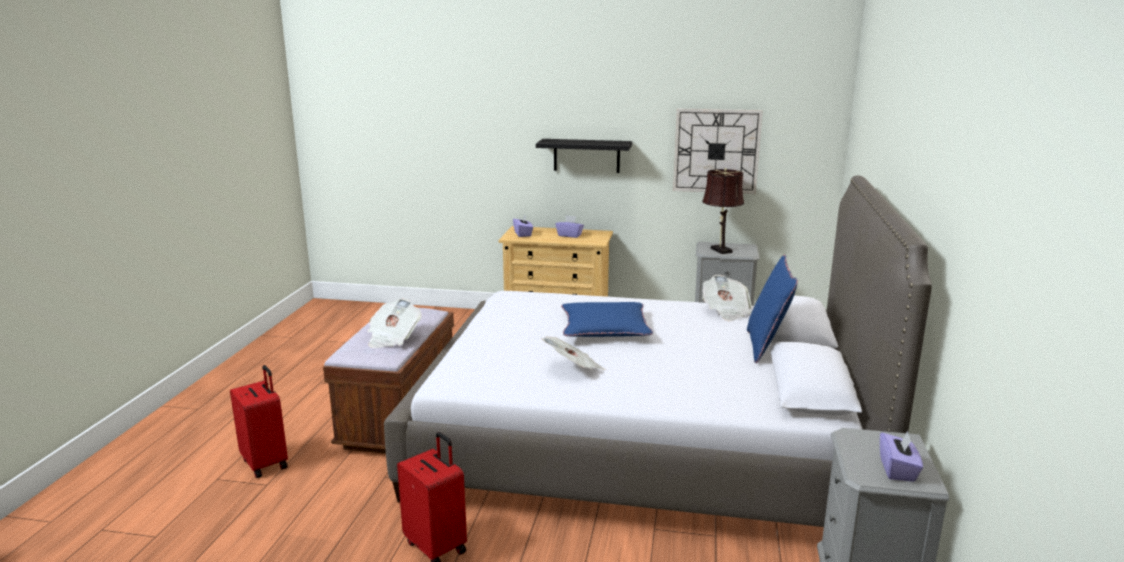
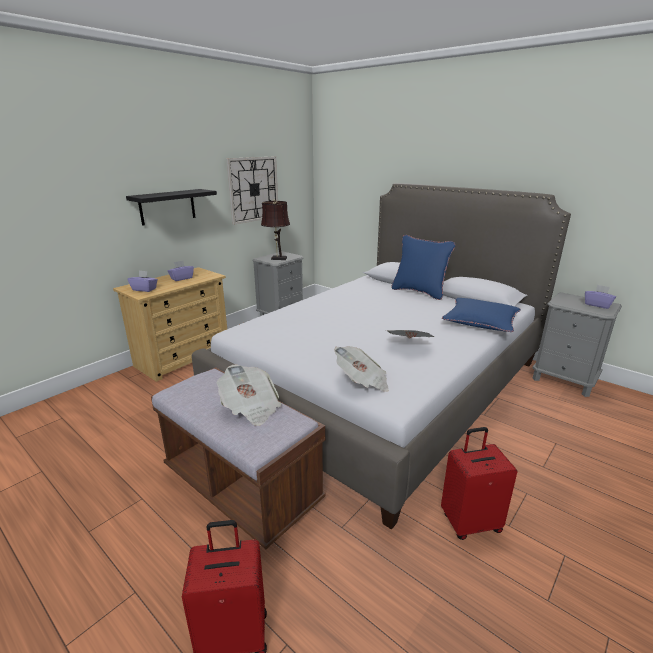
camera: 60 degrees left, 5 degrees up
blue pillow [561,302,653,337] -> blue pillow moved to [442,298,521,332]
newspaper [702,275,752,321] -> newspaper moved to [334,346,389,392]

